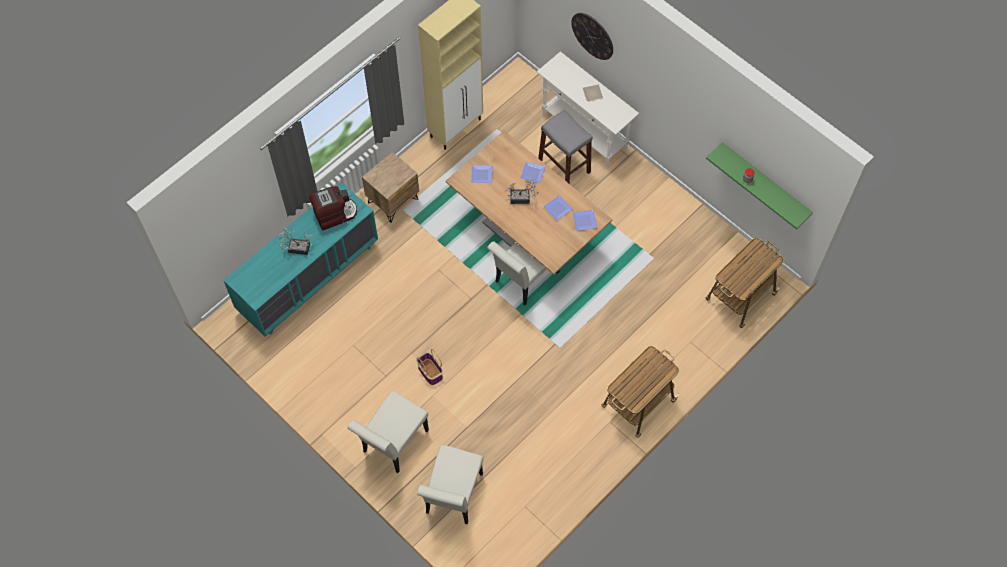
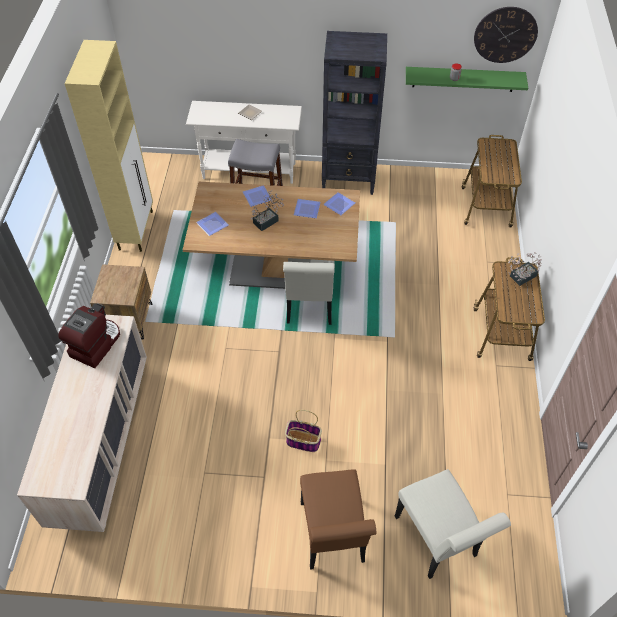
camera: 40 degrees left, 10 degrees down
turquoise dresser [223,182,378,336] -> beige dresser [17,315,147,532]
potted plant [279,227,313,255] -> potted plant moved to [508,252,542,286]
white chair [347,391,429,473] -> brown chair [300,470,377,570]
wall clock [571,13,613,60] -> wall clock moved to [474,7,538,63]
none -> black bookcase [322,31,387,195]

